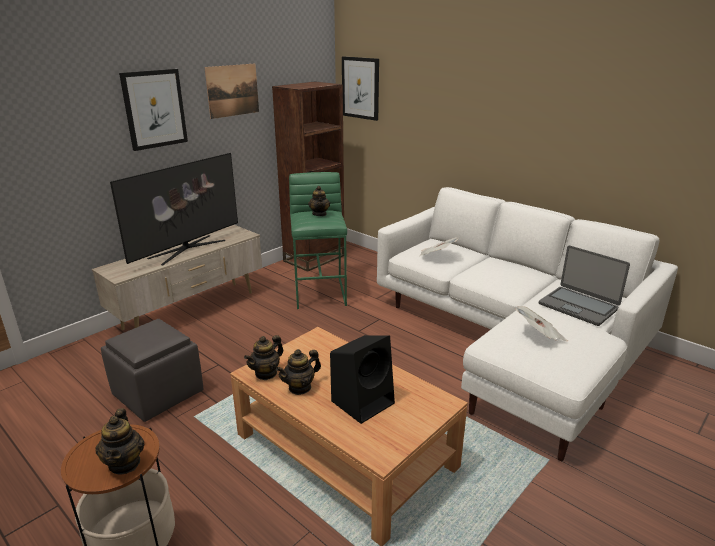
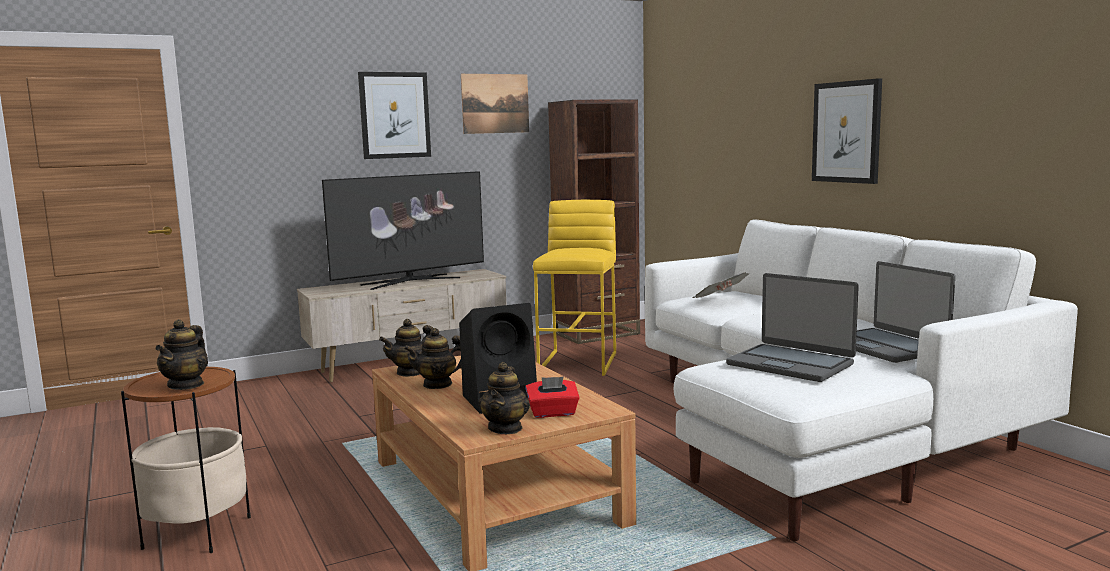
camera: 20 degrees right, 15 degrees down
grey ottoman [101,319,204,422] -> none
green stool [289,172,347,309] -> yellow stool [533,200,616,376]
teapot [308,186,330,216] -> teapot moved to [479,362,530,434]
picture [342,56,379,121] -> picture moved to [812,78,882,184]
newspaper [515,306,568,341] -> laptop [726,273,859,382]
none -> red tissue box [525,377,580,418]

